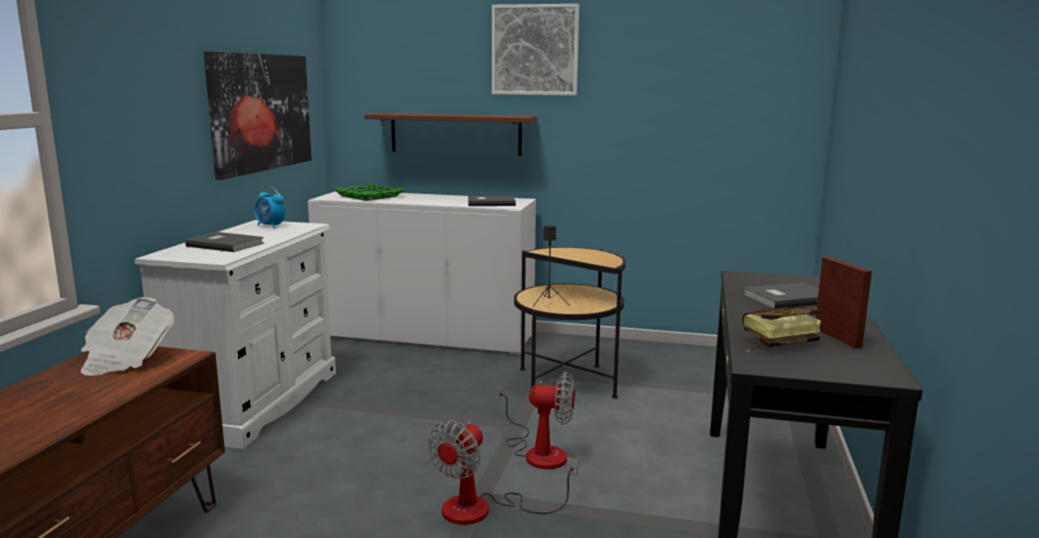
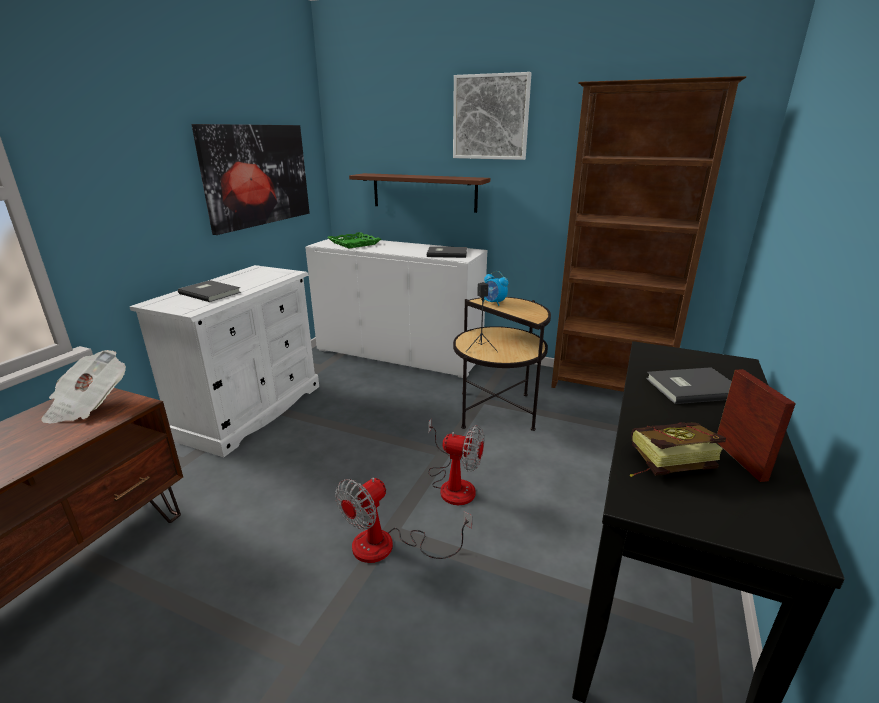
camera: 10 degrees right, 10 degrees up
alarm clock [254,187,285,229] -> alarm clock moved to [483,271,508,306]
none -> brown bookcase [551,76,747,392]

